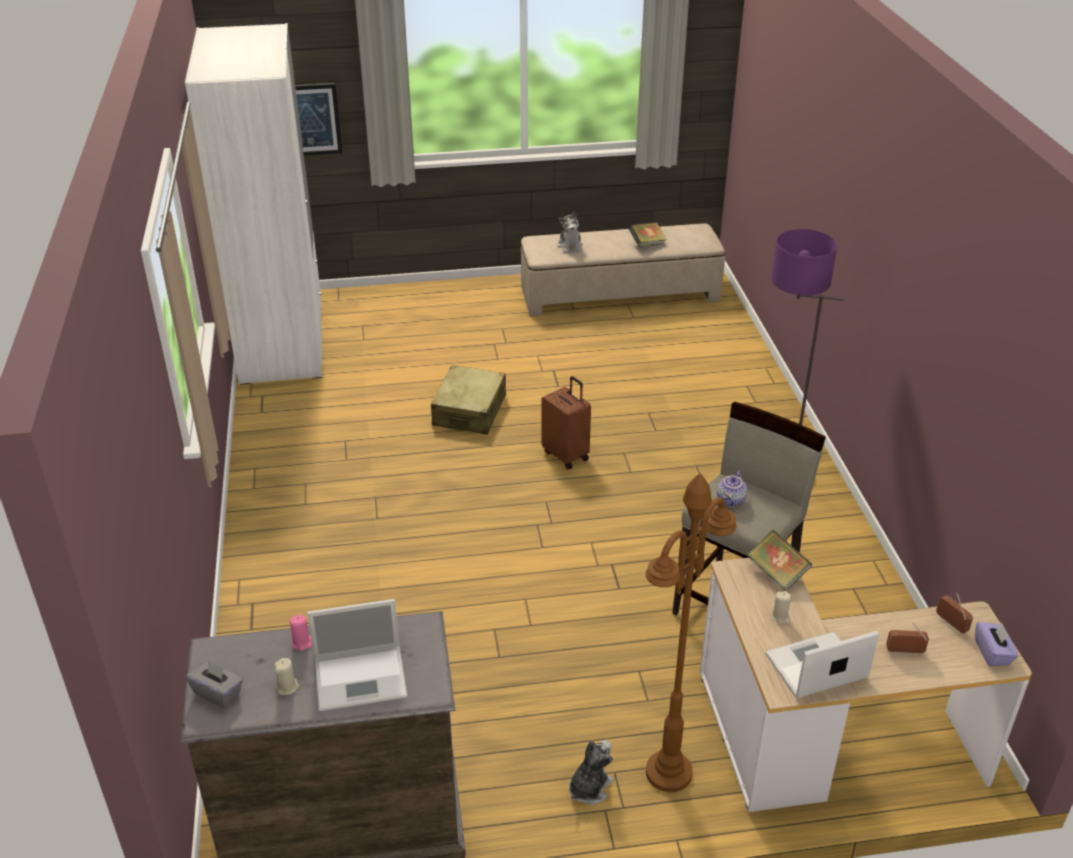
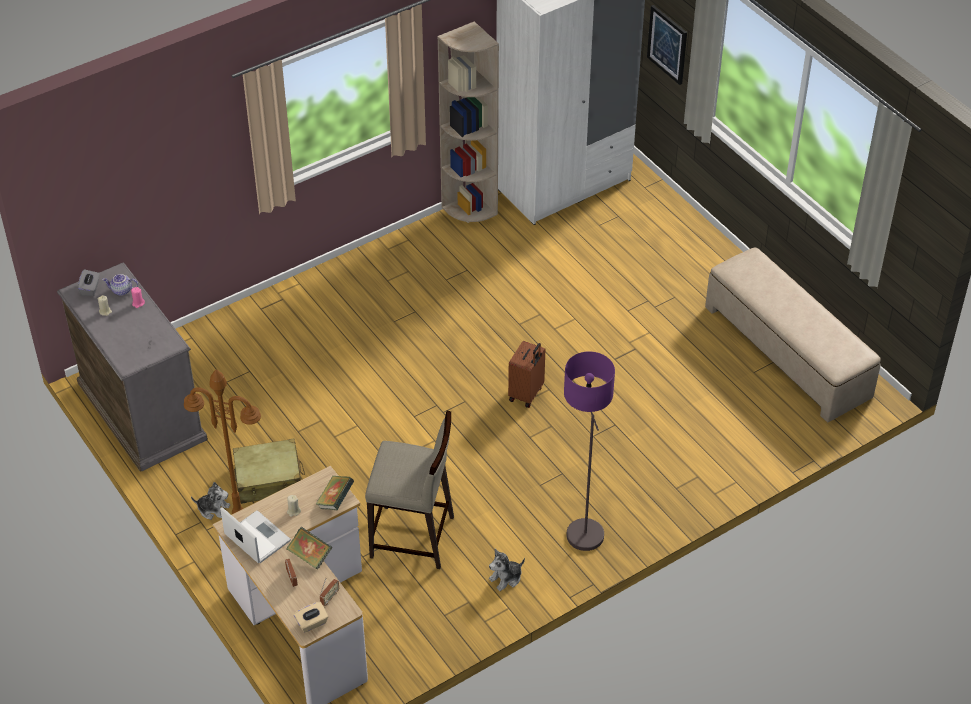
camera: 65 degrees right, 10 degrees up
laptop [307,599,407,711] -> none
beige suitcase [431,365,506,435] -> beige suitcase moved to [233,439,305,504]
plush toy [558,211,583,253] -> plush toy moved to [489,549,525,591]
book [628,222,667,247] -> book moved to [286,527,332,569]
teapot [717,470,747,507] -> teapot moved to [102,274,138,296]
purple tissue box [975,622,1018,666] -> beige tissue box [294,602,329,633]
none -> beige bookcase [438,21,499,223]

